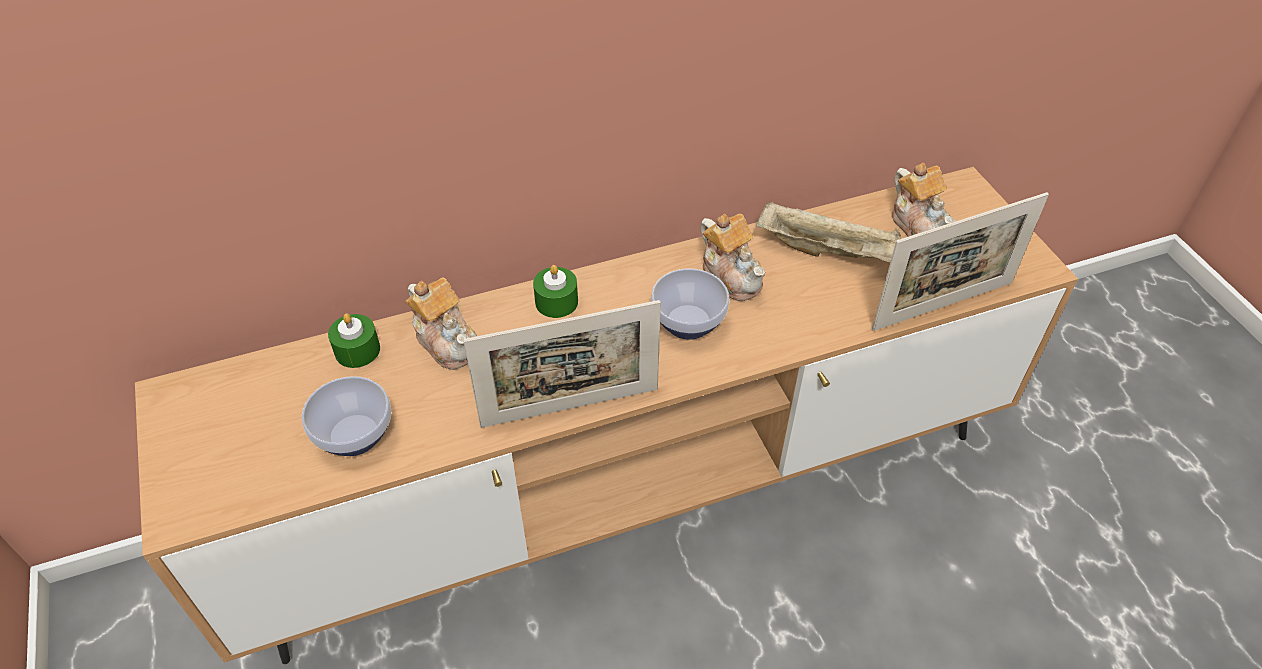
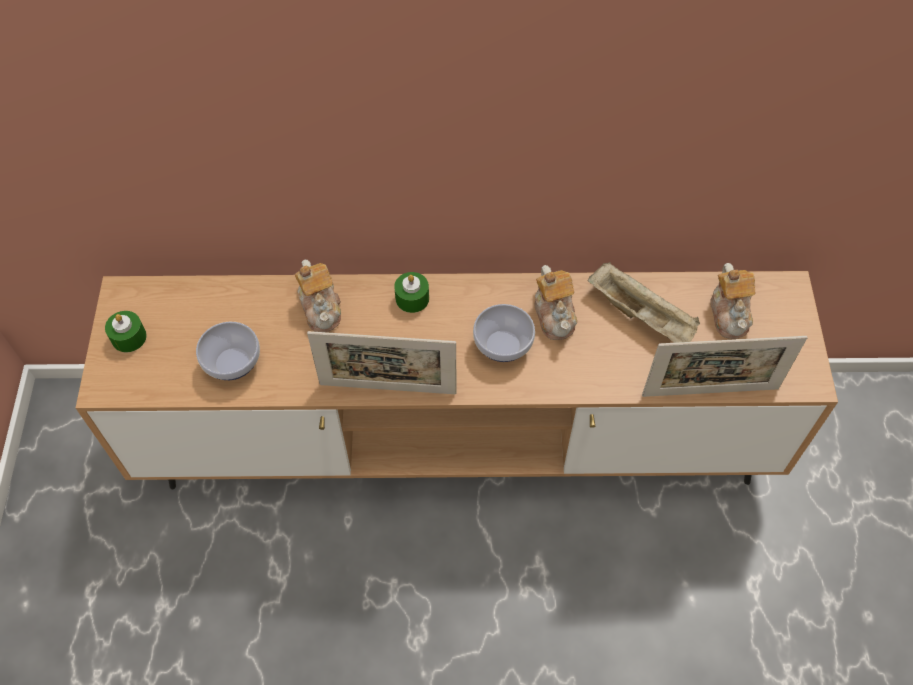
camera: 20 degrees right, 10 degrees up
green candle [328,313,380,368] -> green candle moved to [105,311,147,352]

